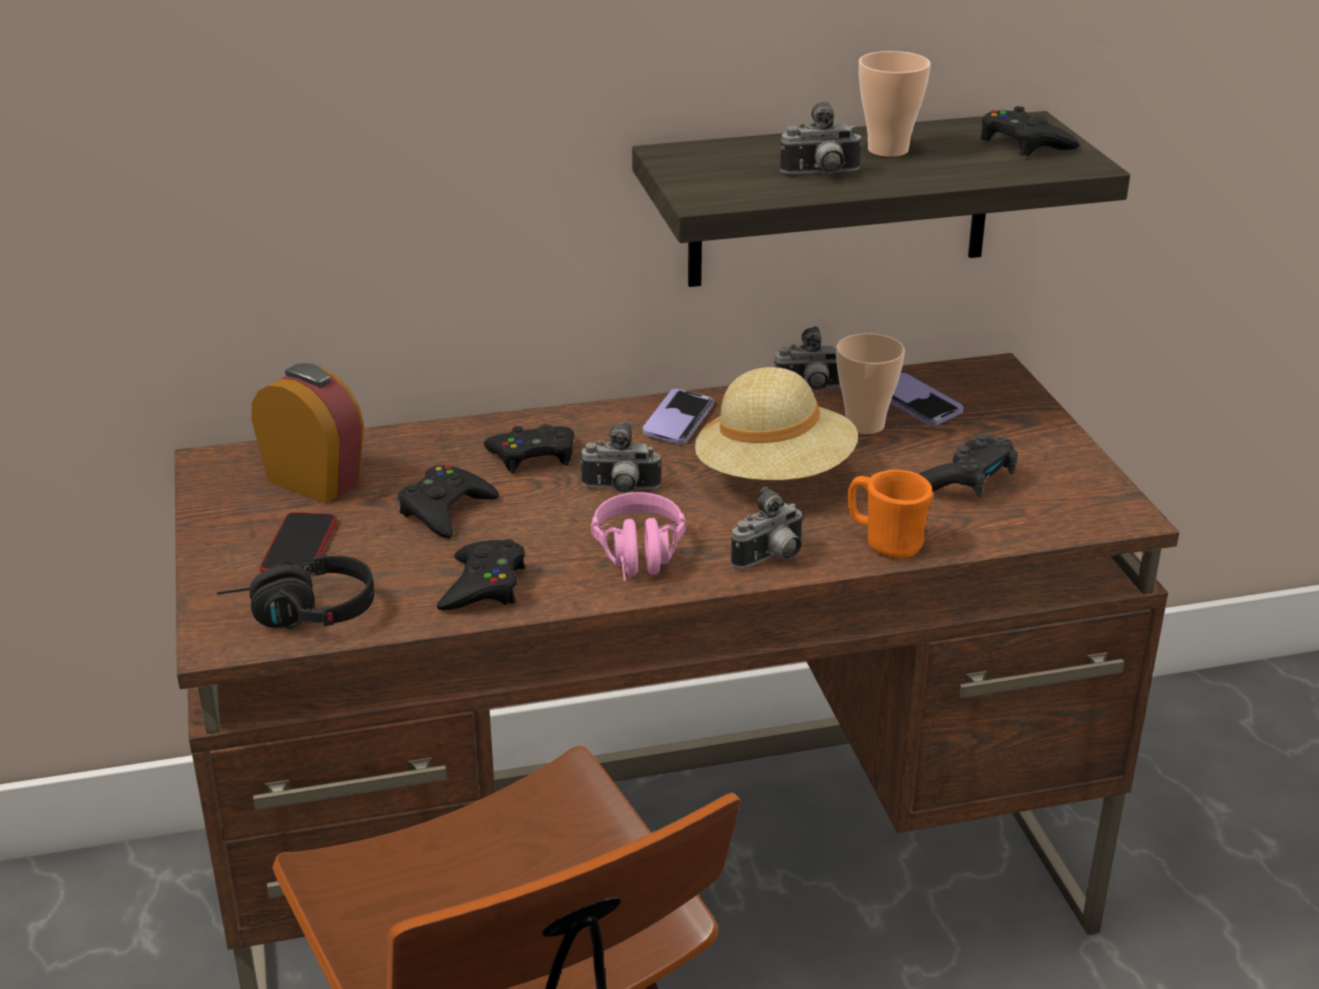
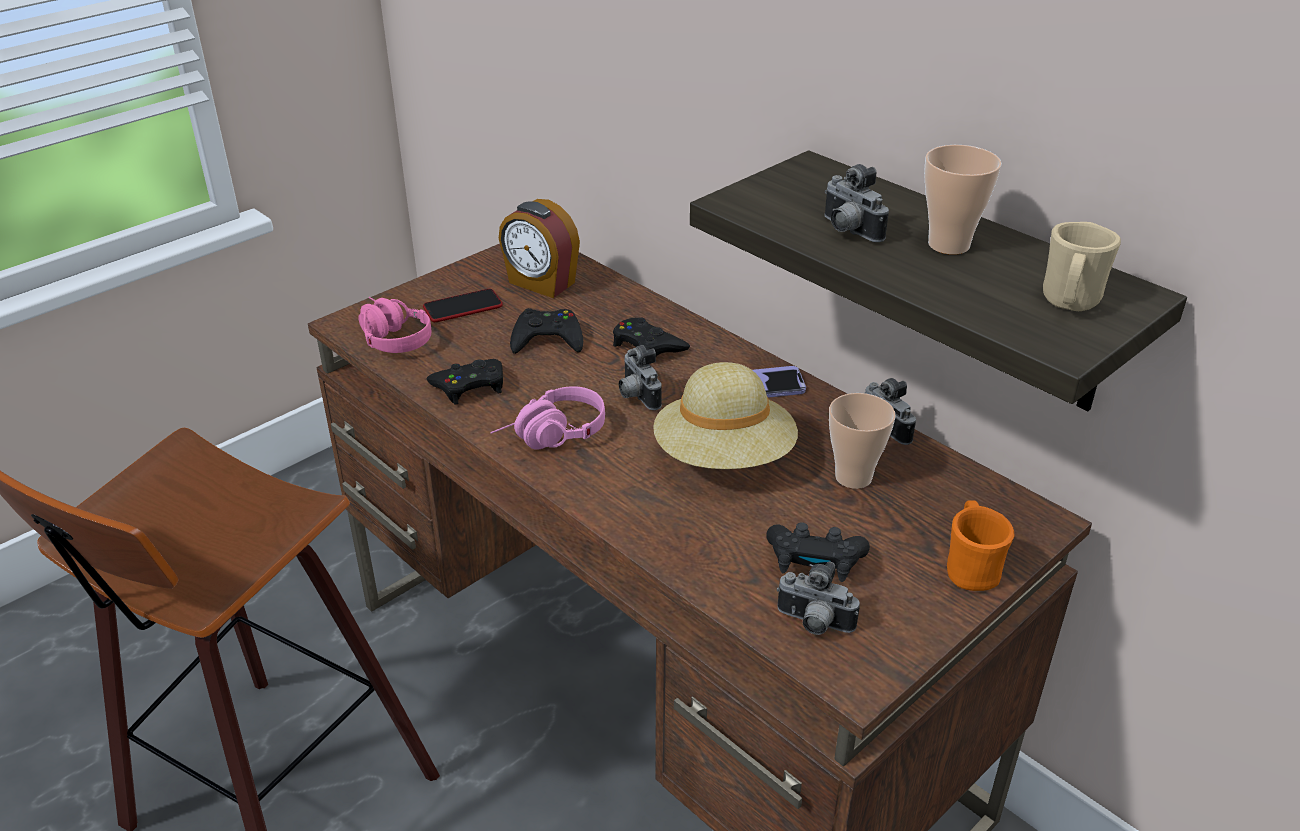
camera: 60 degrees right, 5 degrees up
black headphones [217,556,374,629] -> pink headphones [358,297,431,353]
alarm clock [251,363,364,504] -> alarm clock turned 120 degrees clockwise [499,199,580,298]
camera [731,487,804,569] -> camera moved to [777,561,860,635]
orange mug [848,470,932,558] -> orange mug moved to [947,501,1014,591]
phone [890,373,963,426] -> none
black game controller [980,106,1080,156] -> beige mug [1043,222,1121,311]

